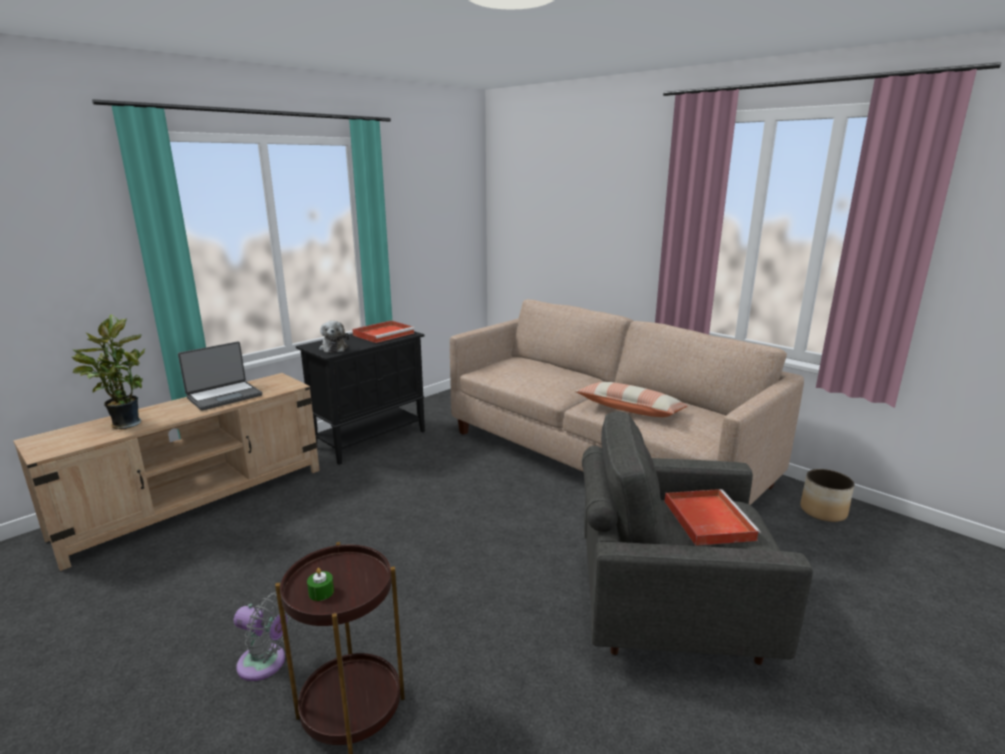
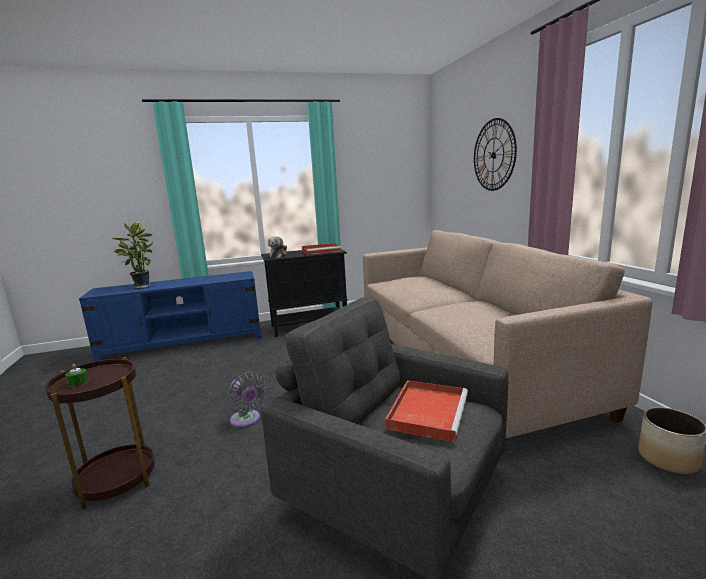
camera: 30 degrees right, 5 degrees down
beige tv stand [13,373,320,571] -> blue tv stand [79,271,261,361]
laptop [178,341,262,411] -> none
grey fan [234,592,294,681] -> grey fan moved to [227,372,266,428]
pillow [575,382,688,417] -> none
none -> wall clock [474,118,517,191]

